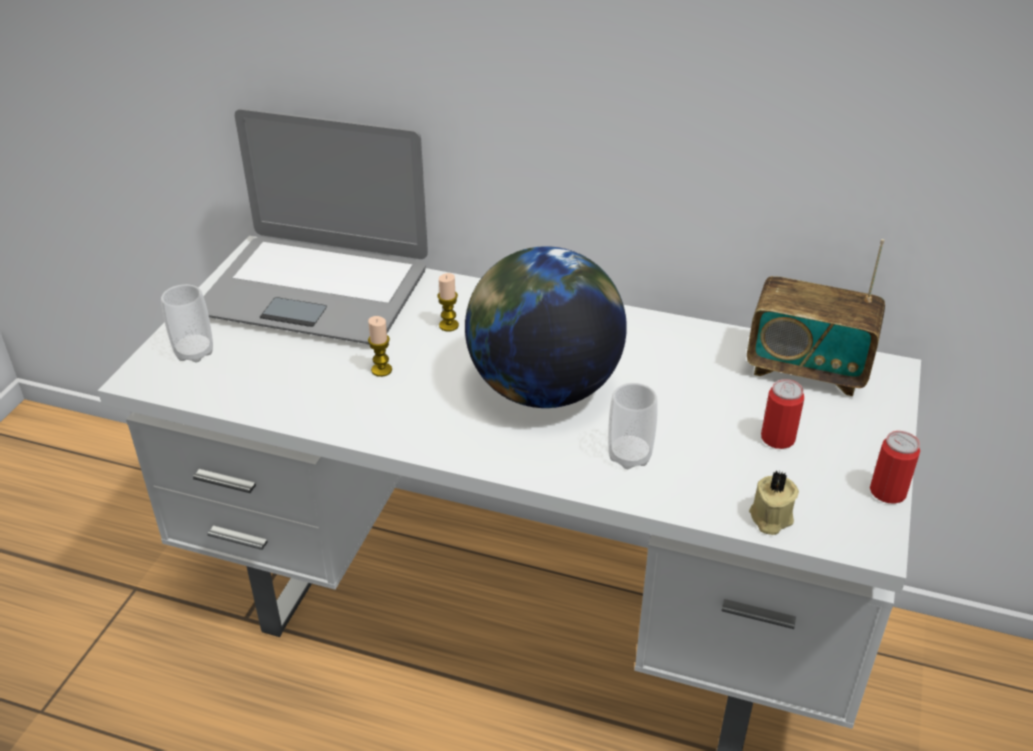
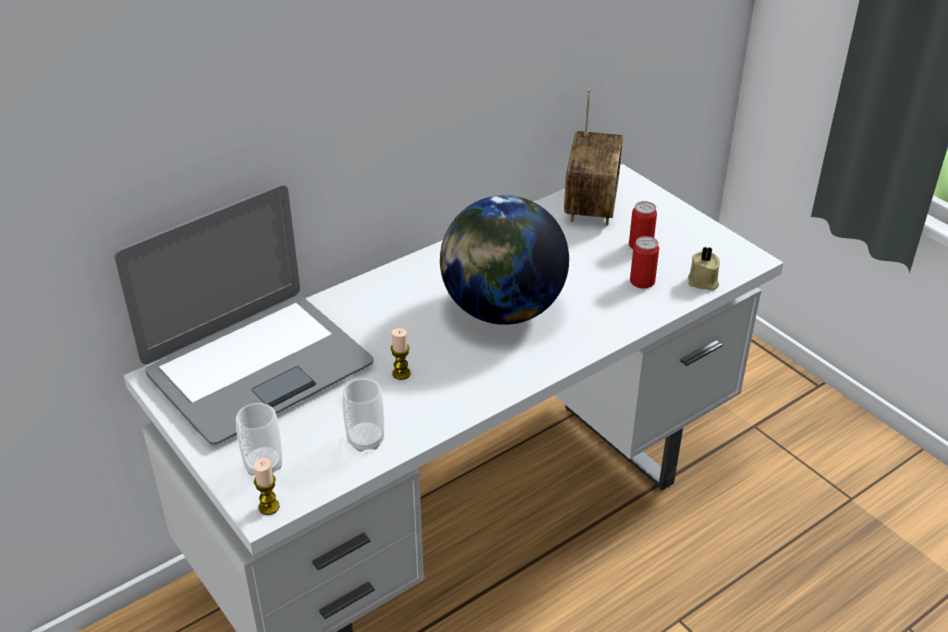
camera: 55 degrees left, 0 degrees up
candle [437,273,459,332] -> candle moved to [253,458,280,515]
cup [608,383,658,469] -> cup moved to [343,378,384,452]
radio [747,239,885,396] -> radio turned 45 degrees counterclockwise [564,89,623,226]
can [870,431,920,504] -> can moved to [630,236,659,289]

